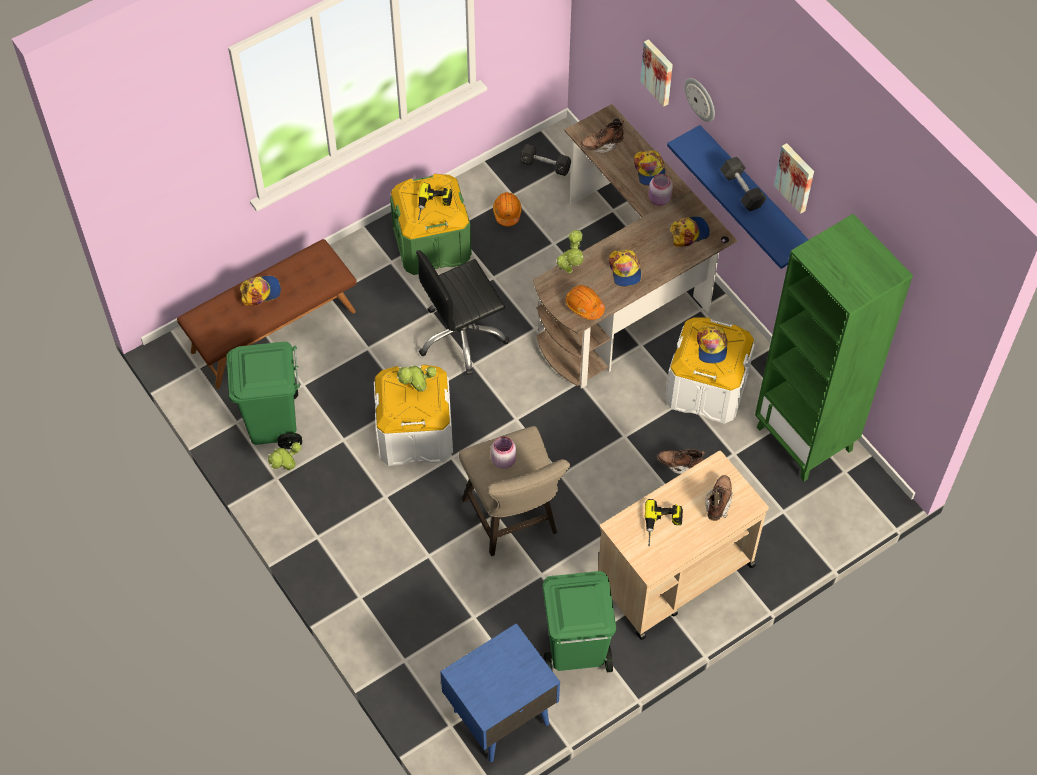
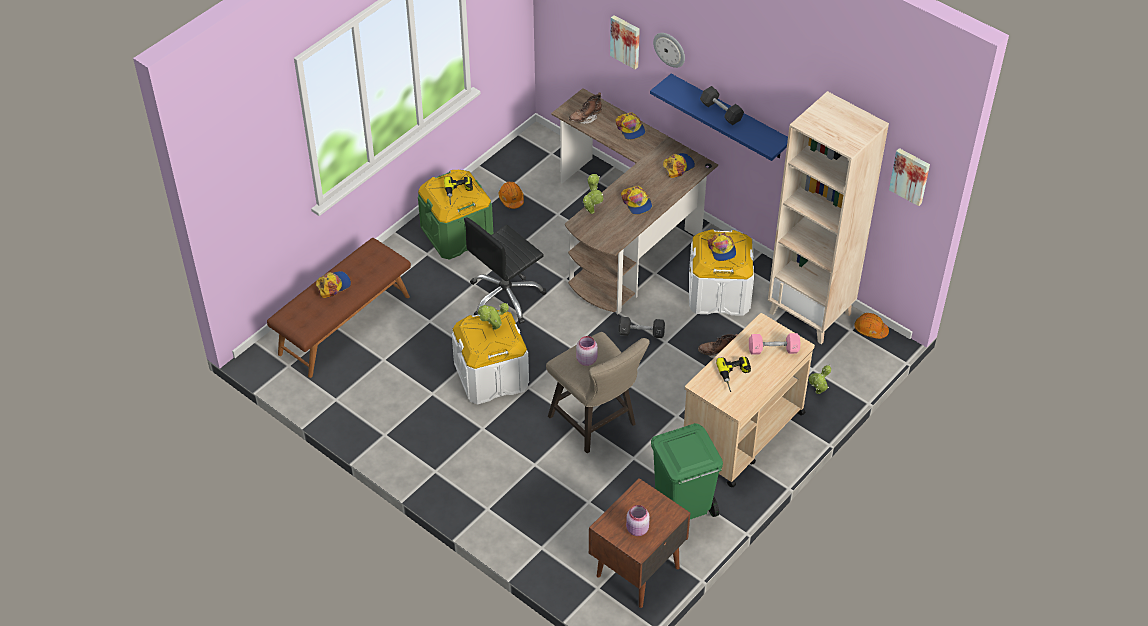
camera: 15 degrees left, 10 degrees down
green trash can [227,342,302,449] -> none
potted plant [268,442,301,470] -> potted plant moved to [809,365,831,394]
blue nightstand [440,623,560,762] -> brown nightstand [589,478,690,608]
black dumbbell [520,144,571,176] -> black dumbbell moved to [618,317,665,338]
orange hard hat [566,285,605,320] -> orange hard hat moved to [854,313,889,339]
pink jar [649,174,673,206] -> pink jar moved to [626,505,650,536]
brown boot [705,475,733,521] -> pink dumbbell [749,333,800,355]
green bookcase [755,214,913,481] -> beige bookcase [768,91,889,344]
picture [774,143,814,214] -> picture moved to [889,148,930,206]

